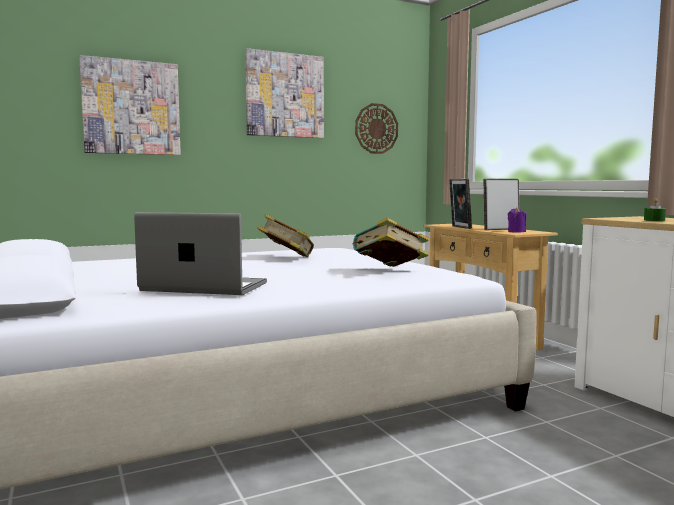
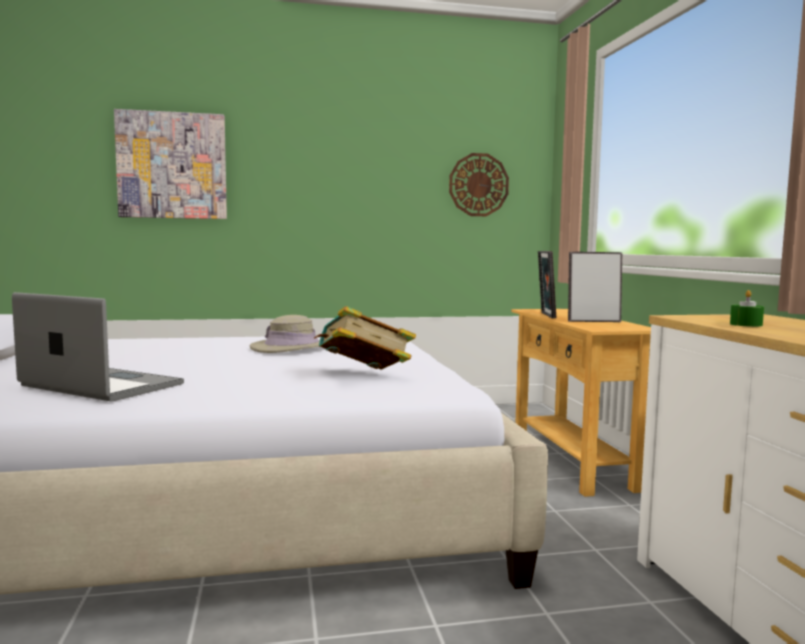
camera: 15 degrees right, 0 degrees up
picture [245,48,324,138] -> none
book [258,214,314,257] -> beige hat [250,315,320,353]
purple candle [508,207,526,233] -> none

